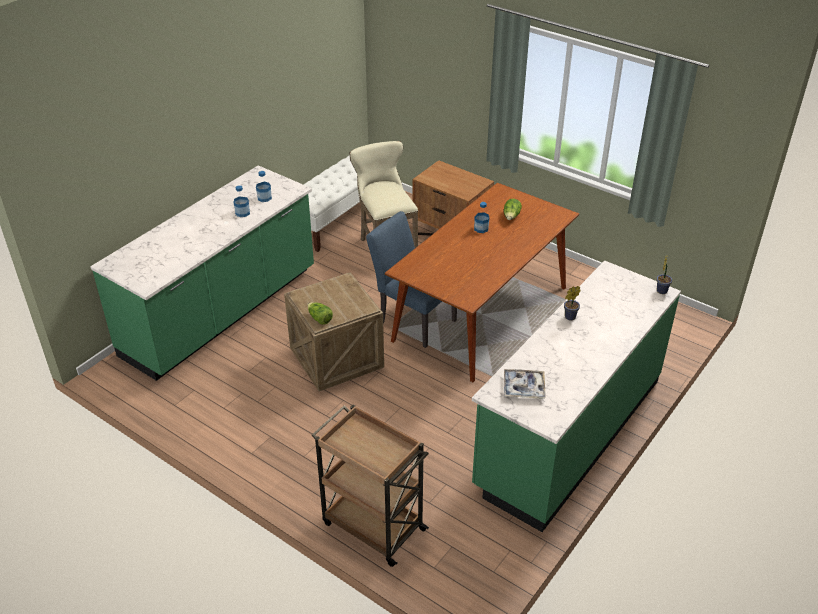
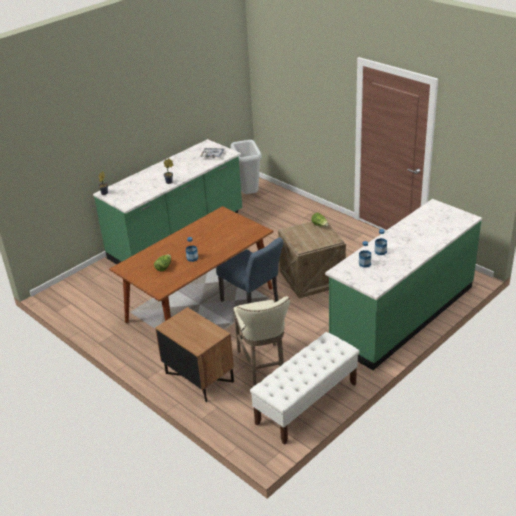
camera: 170 degrees left, 5 degrees down
brown cart [311,405,429,567] -> none
none -> grey trash can [230,140,262,194]

